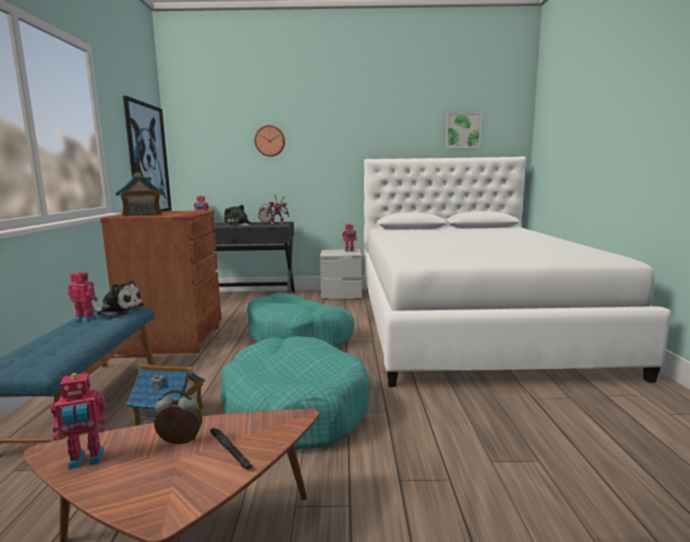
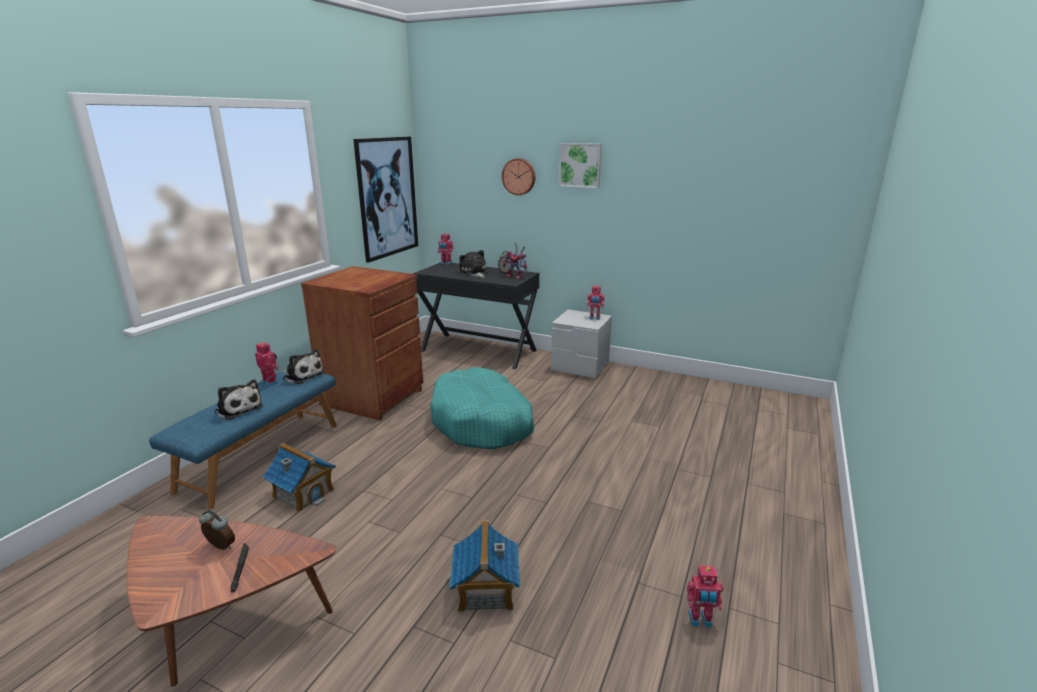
camera: 25 degrees right, 10 degrees up
toy robot [50,373,107,470] -> toy robot moved to [687,566,724,627]
toy house [115,173,164,217] -> toy house moved to [450,520,520,612]
turquoise dog bed [221,336,369,450] -> none
white bed [364,157,671,387] -> none
picture [446,113,482,148] -> picture moved to [559,143,602,188]
none -> plush toy [215,379,263,420]

